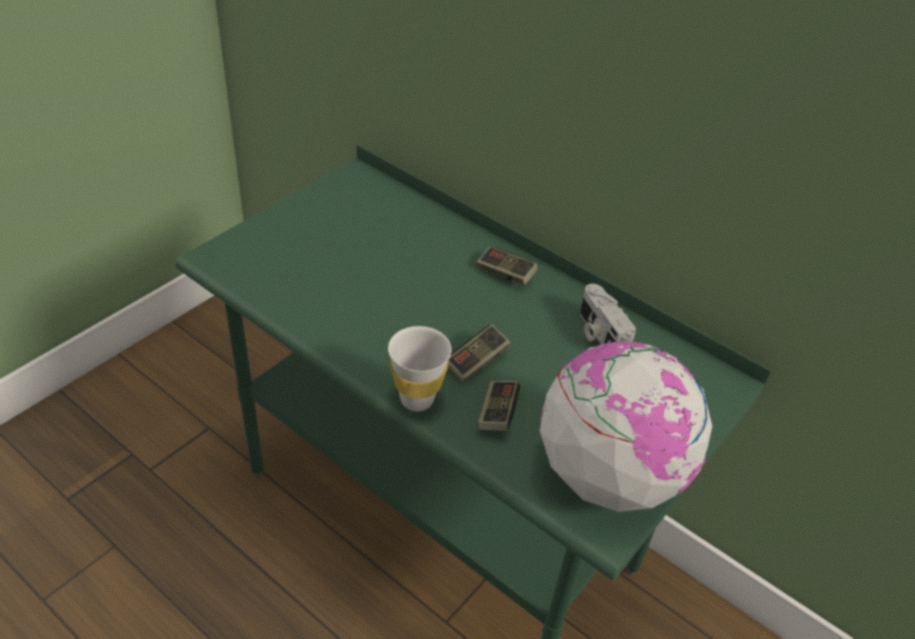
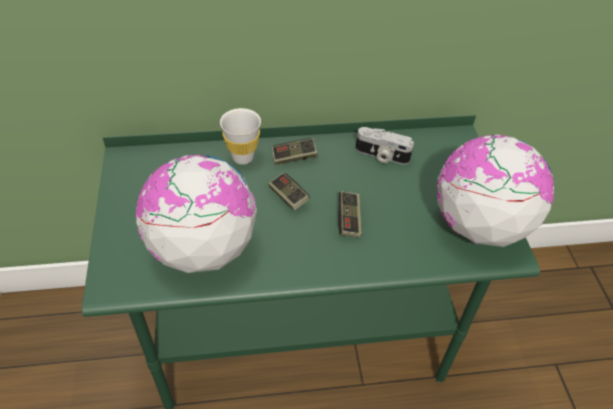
camera: 45 degrees left, 5 degrees up
white cup [388,326,452,411] -> white cup moved to [220,108,261,165]
game controller [478,381,520,431] -> game controller moved to [268,173,310,210]
none -> globe [136,154,257,273]

